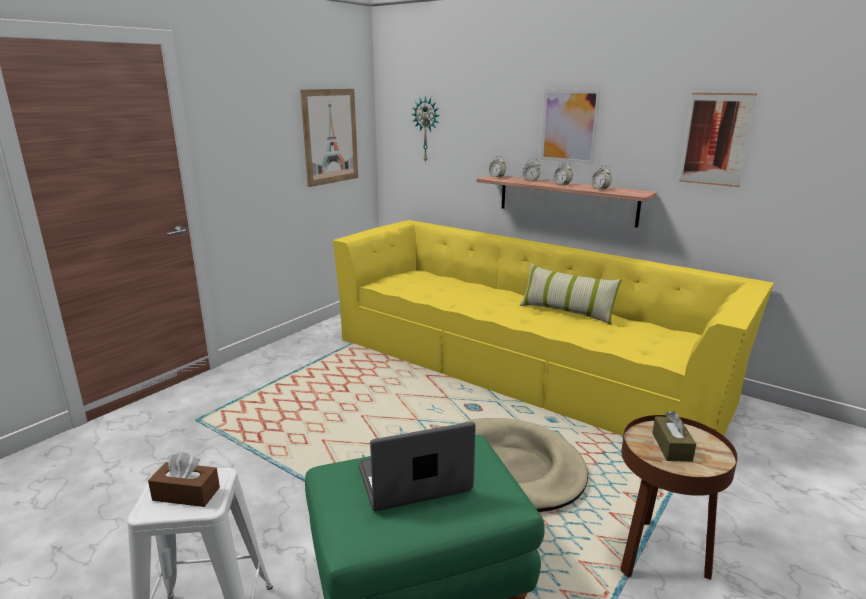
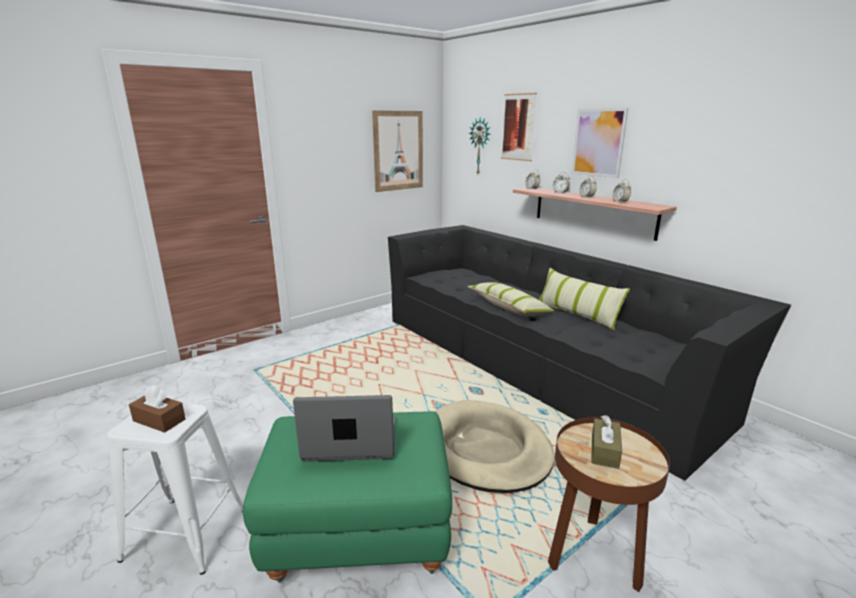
camera: 15 degrees right, 0 degrees up
yellow sofa [333,220,774,436] -> black sofa [388,225,791,481]
picture [679,93,757,187] -> picture moved to [501,93,537,161]
none -> pillow [467,282,555,316]

